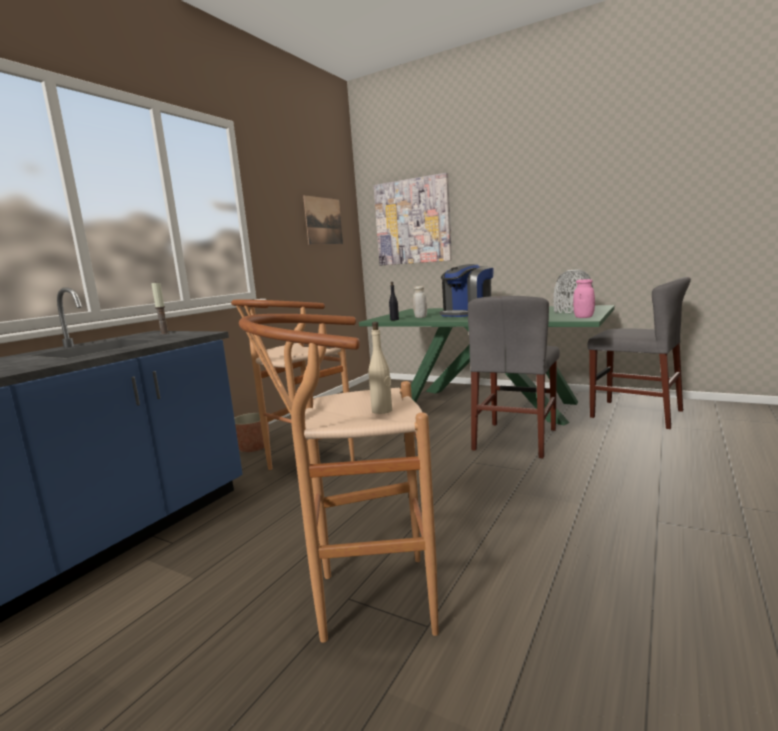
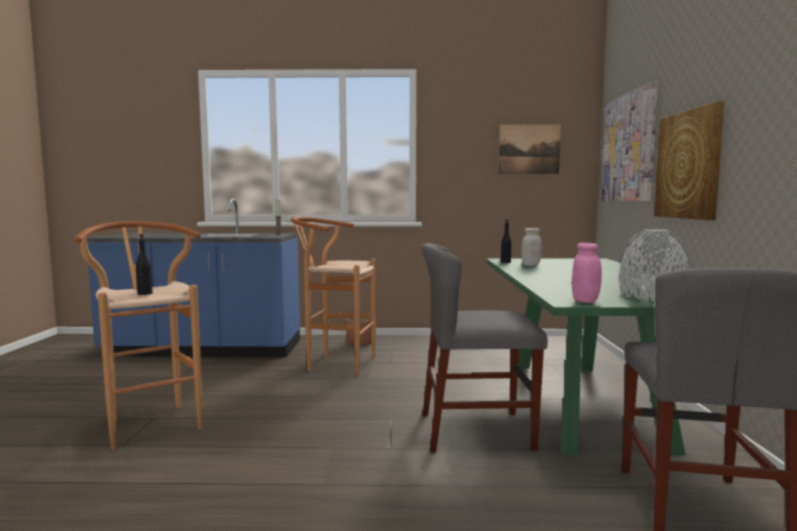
camera: 60 degrees right, 5 degrees down
beige bottle [369,322,392,414] -> black bottle [136,234,153,295]
coffee machine [439,264,494,317] -> none
none -> picture [654,101,725,220]

